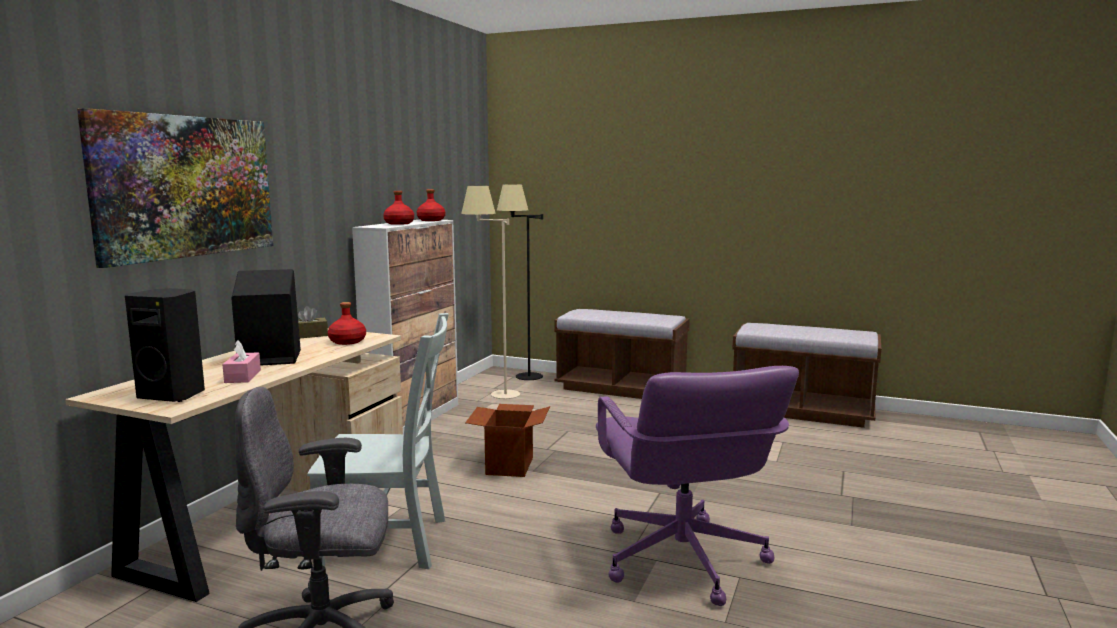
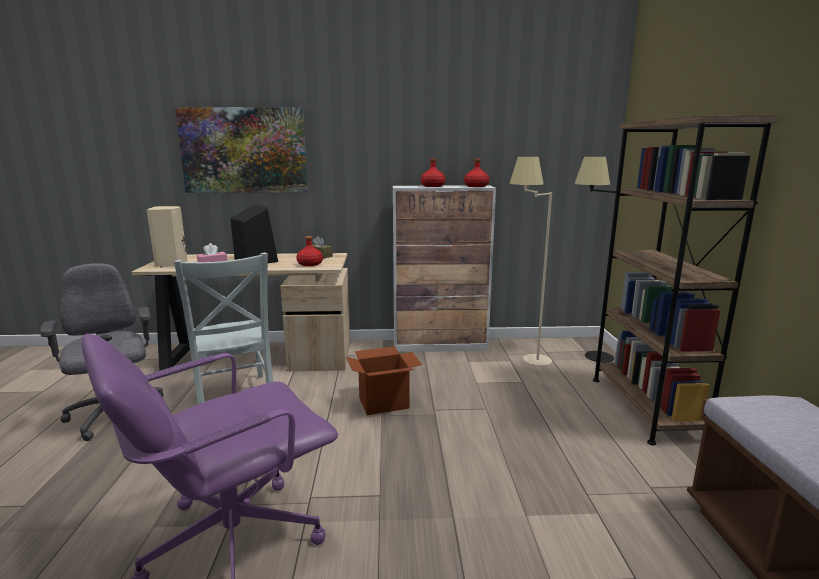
camera: 65 degrees right, 5 degrees up
black speaker [125,288,205,402] -> beige speaker [147,206,188,267]
brown bench [554,309,690,399] -> brown bookcase [593,116,779,445]

